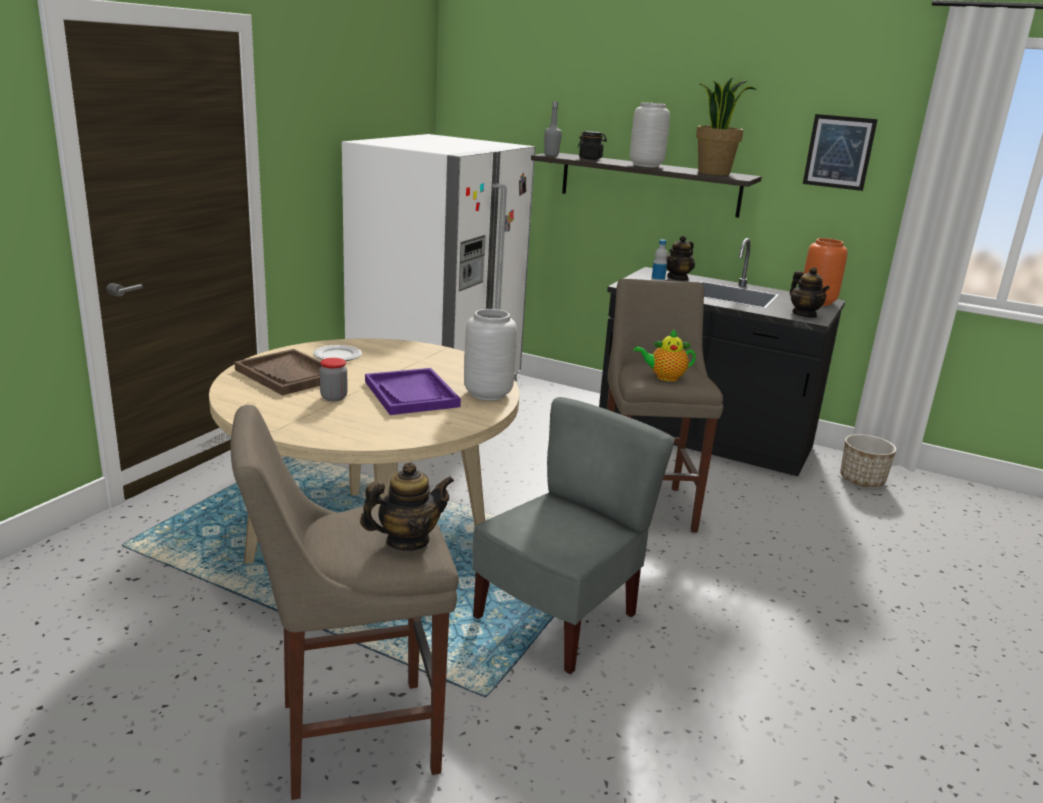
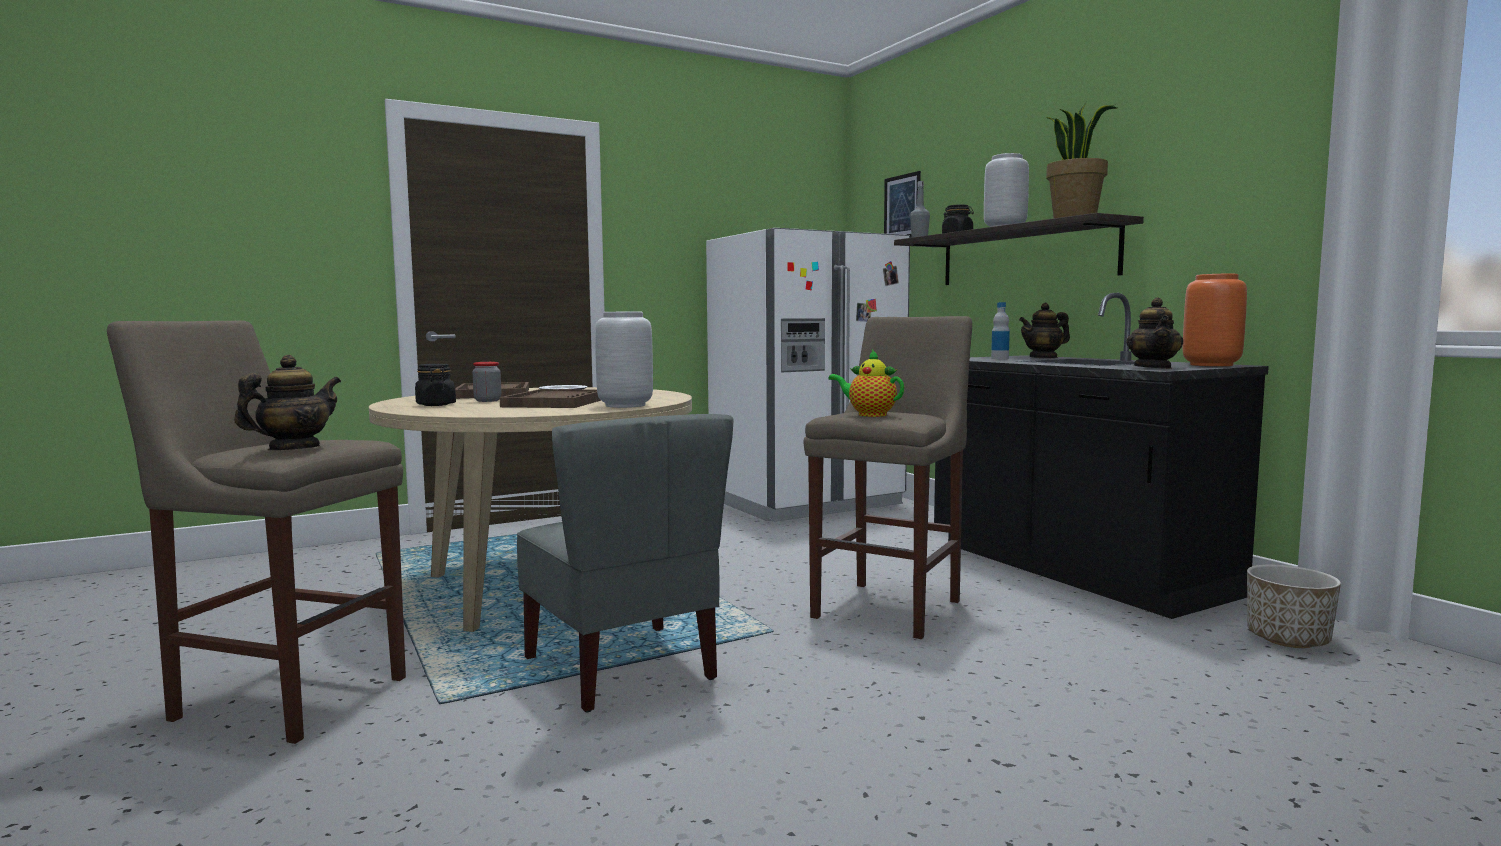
camera: 35 degrees right, 15 degrees down
teapot [360,462,454,551] -> teapot turned 60 degrees counterclockwise [234,355,341,450]
purple tray [365,368,461,415] -> brown tray [500,389,601,408]
grey chair [472,397,675,674] -> grey chair turned 75 degrees clockwise [517,414,734,712]
picture [803,114,878,191] -> picture moved to [884,171,921,238]
none -> black jar [415,364,456,406]

